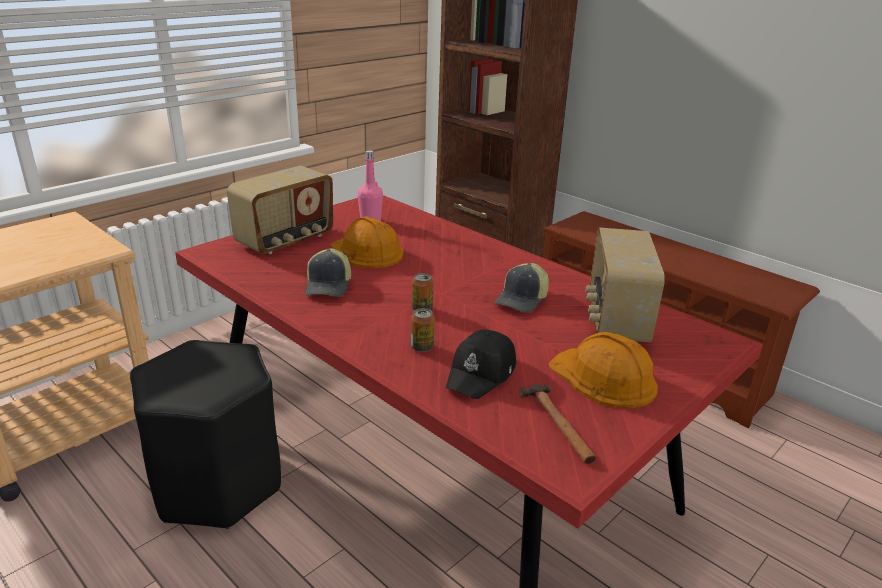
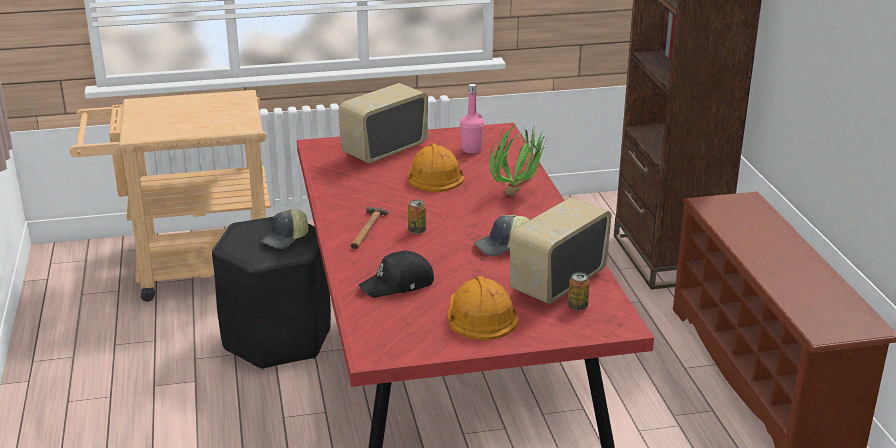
camera: 35 degrees right, 0 degrees up
radio [227,166,334,254] -> radio turned 150 degrees clockwise [339,83,428,163]
cap [305,249,351,296] -> cap moved to [260,209,309,249]
can [411,308,435,352] -> can moved to [568,272,590,311]
hammer [519,384,596,464] -> hammer moved to [351,207,389,249]
none -> potted plant [489,124,547,196]

